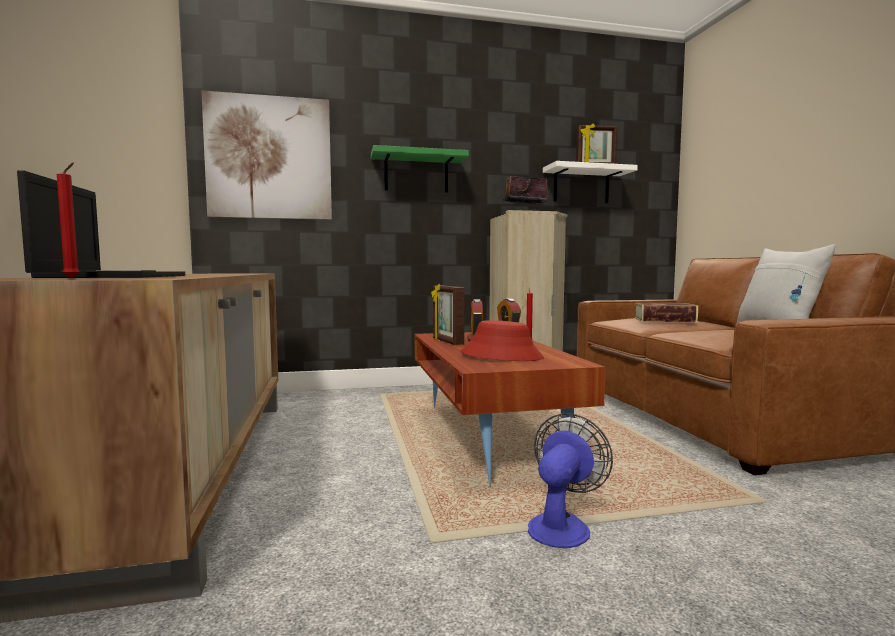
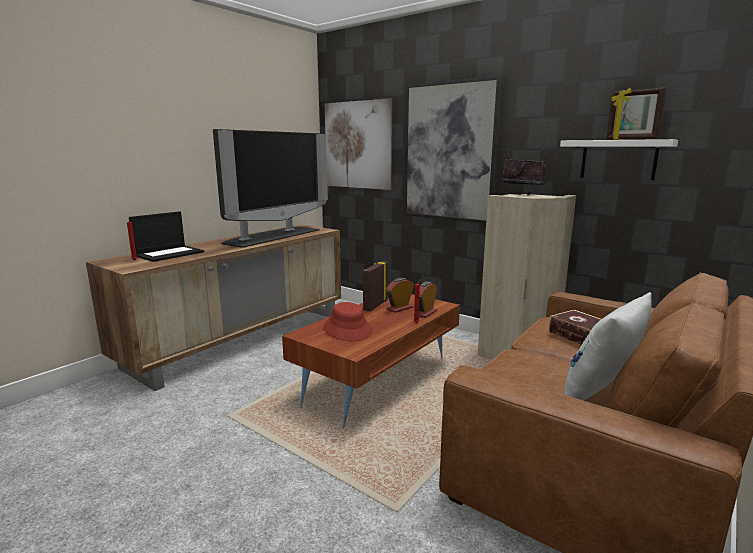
camera: 50 degrees right, 10 degrees up
green shelf [371,145,469,193] -> picture [404,76,502,223]
fan [528,414,613,548] -> none
none -> television [213,129,328,248]

